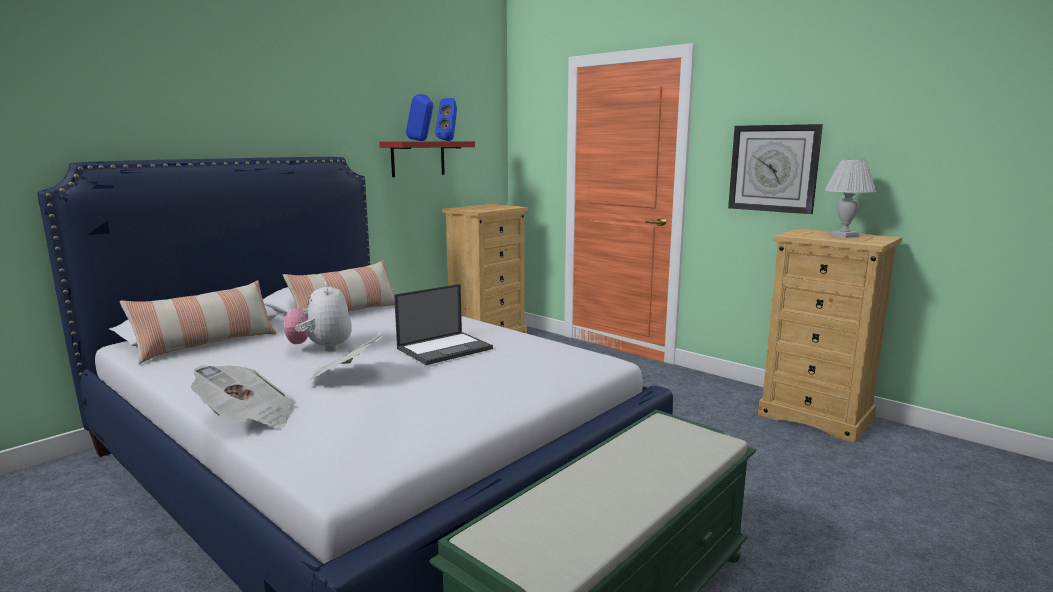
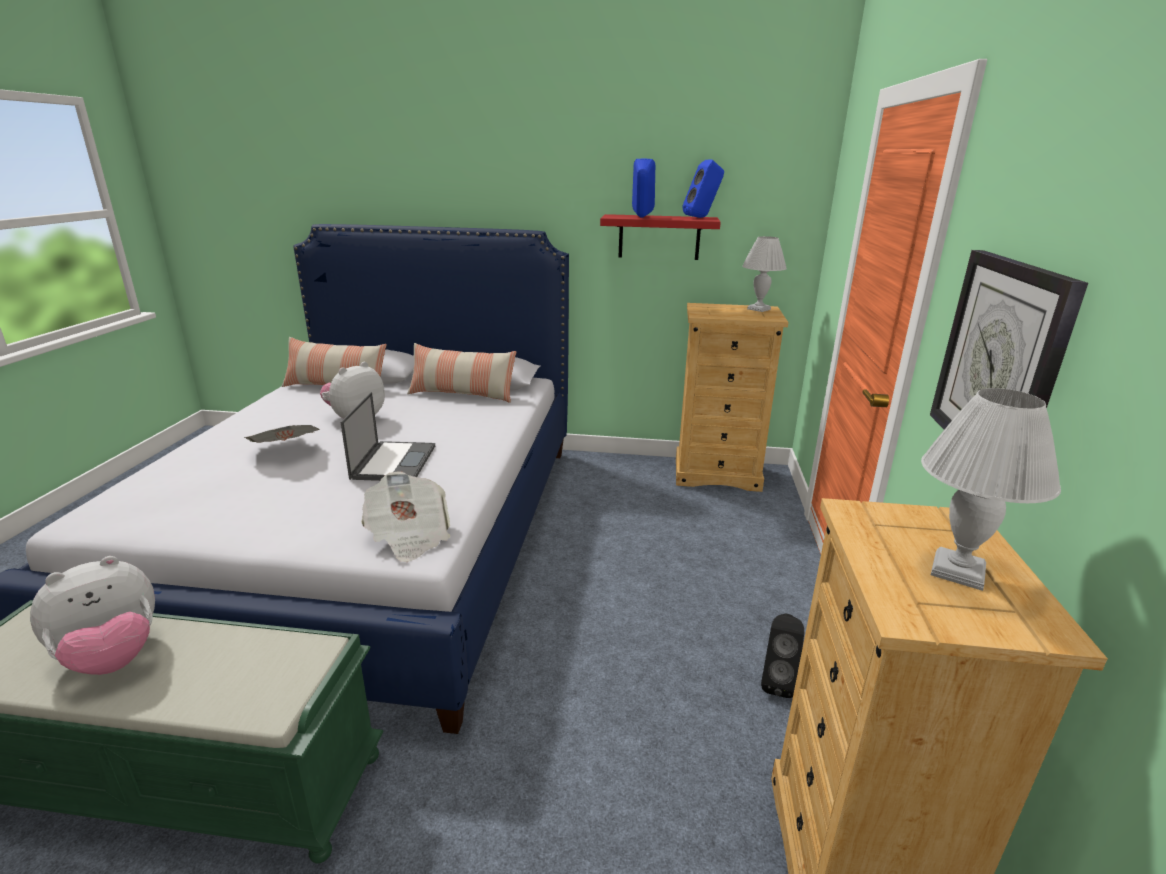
camera: 55 degrees right, 10 degrees up
newspaper [191,365,293,427] -> newspaper moved to [361,471,450,562]
laptop [394,284,493,365] -> laptop turned 105 degrees counterclockwise [341,392,435,481]
none -> plush toy [30,556,155,675]
none -> white table lamp [742,236,787,312]
none -> black speaker [761,614,804,698]

